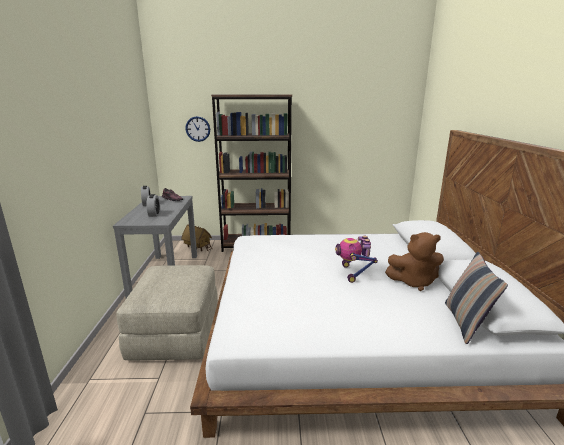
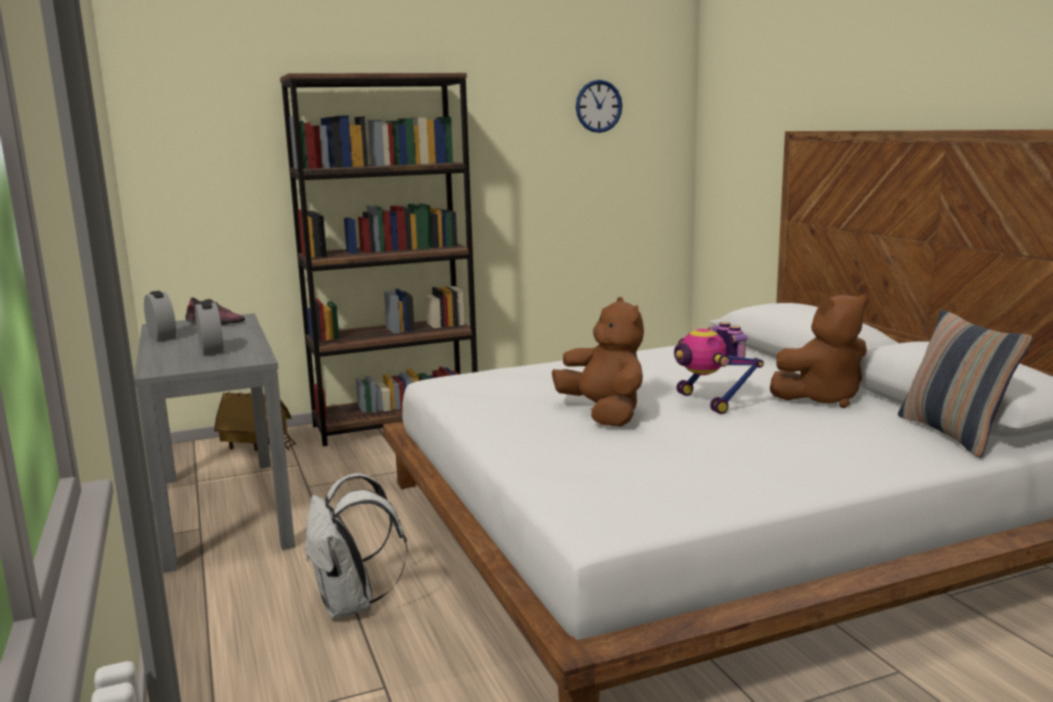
camera: 20 degrees left, 5 degrees down
beige ottoman [117,265,218,360] -> white backpack [305,473,408,619]
wall clock [185,116,210,142] -> wall clock moved to [576,80,622,133]
none -> brown plush toy [552,297,644,427]

